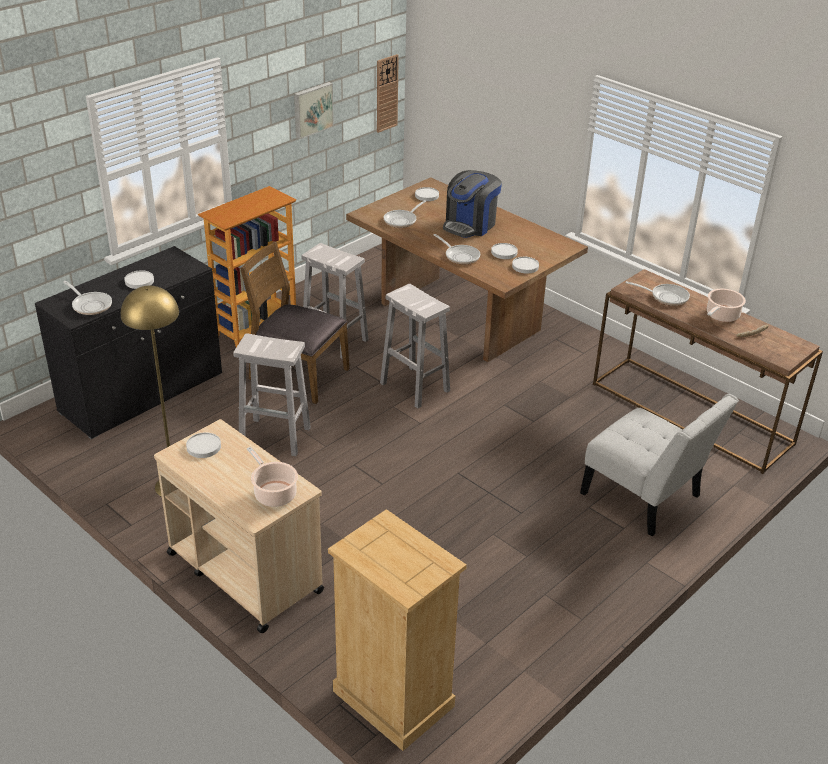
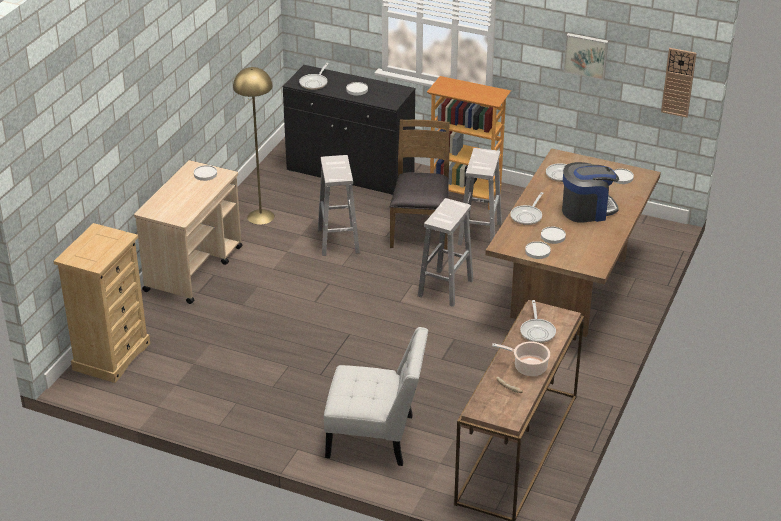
camera: 70 degrees right, 0 degrees up
cooking pot [247,447,298,507] -> none
coffee machine [443,170,502,238] -> coffee machine turned 150 degrees clockwise [562,162,619,222]
white chair [580,394,739,536] -> white chair turned 105 degrees counterclockwise [324,327,428,466]

